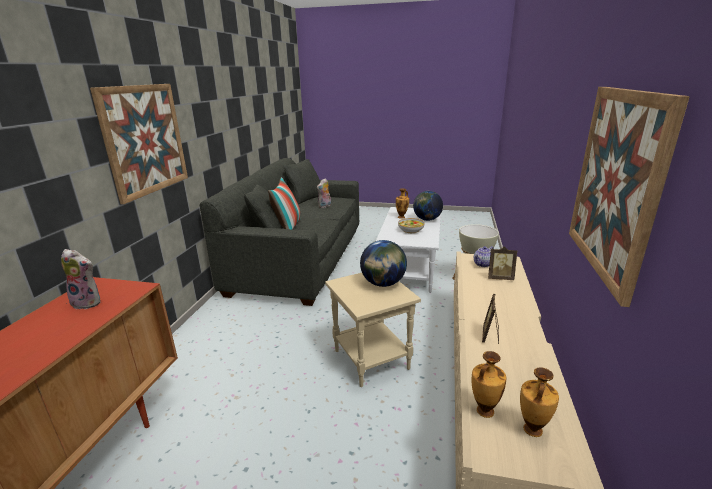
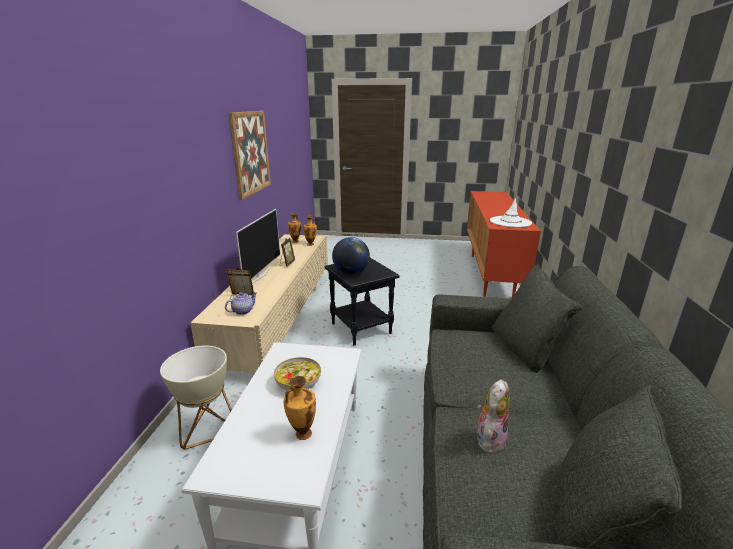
camera: 175 degrees right, 0 degrees up
plush toy [61,249,100,309] -> white hat [490,198,532,228]
picture [90,84,188,204] -> none
pillow [268,177,300,229] -> none
beige side table [325,273,421,387] -> black side table [325,258,399,346]
globe [413,191,443,221] -> none
none -> television [236,209,280,284]

